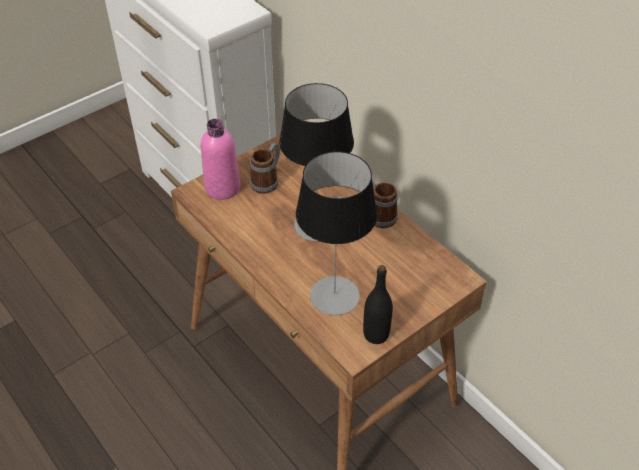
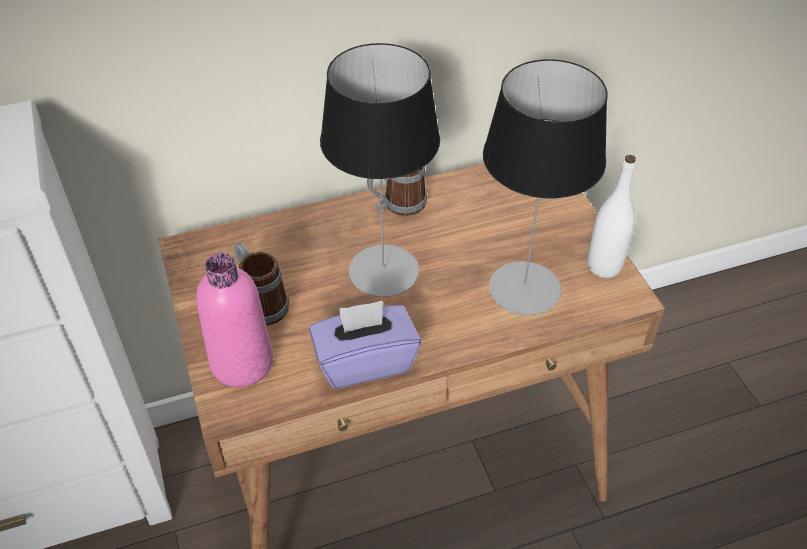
camera: 70 degrees left, 0 degrees up
black bottle [363,265,393,344] -> white bottle [587,155,636,278]
none -> purple tissue box [309,301,421,388]

